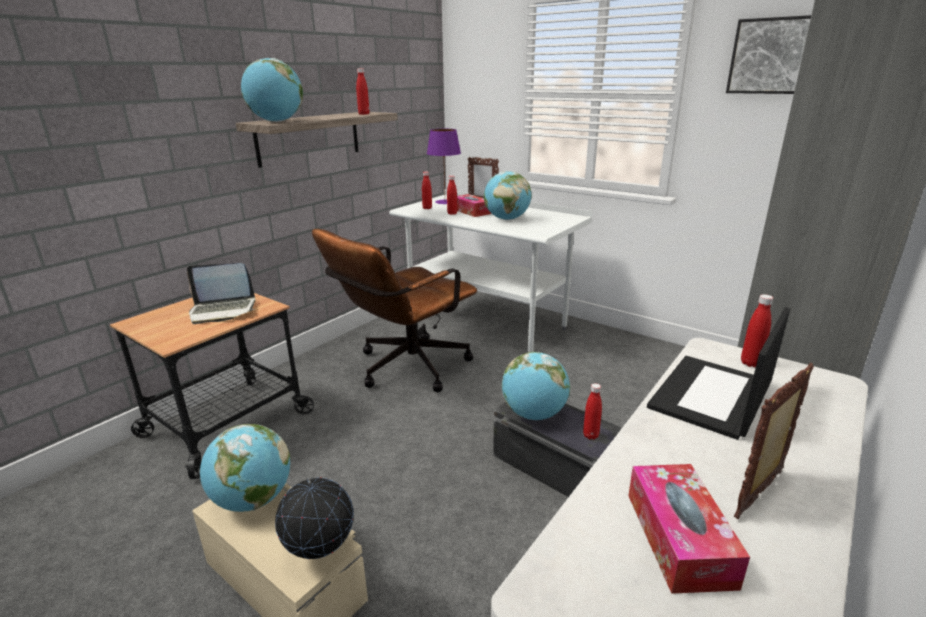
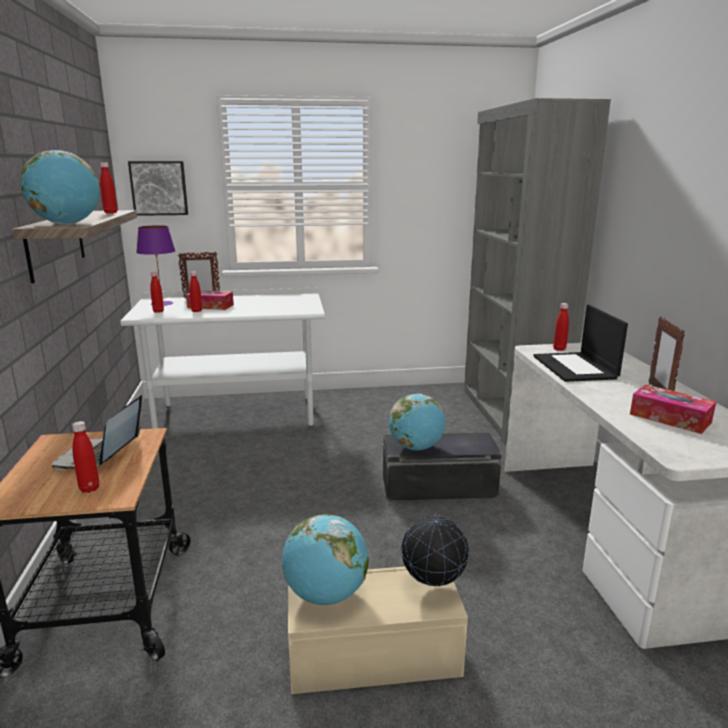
camera: 45 degrees left, 5 degrees down
laptop [187,263,255,324] -> laptop turned 150 degrees clockwise [52,395,142,470]
brown office chair [312,229,477,392] -> none
globe [484,171,532,220] -> none
red bottle [583,383,602,440] -> red bottle moved to [72,421,99,493]
picture [726,15,811,94] -> picture moved to [128,161,188,216]

